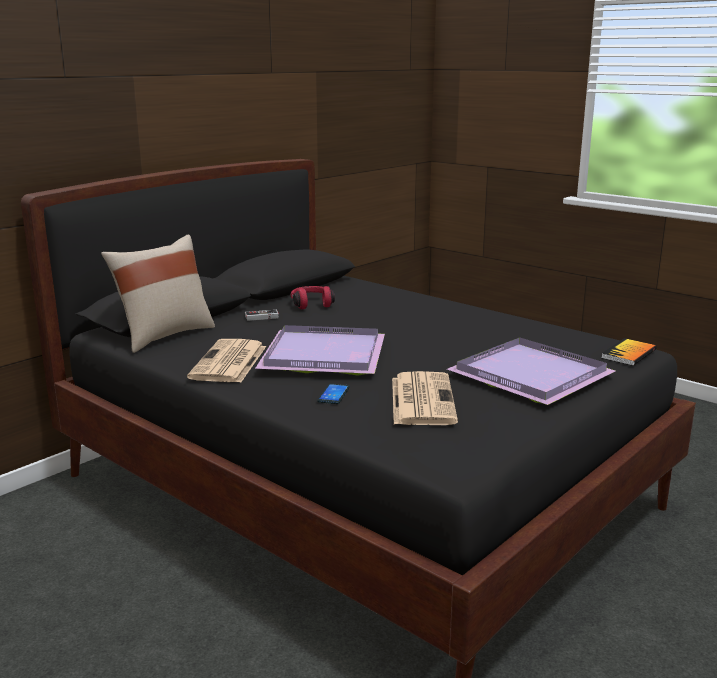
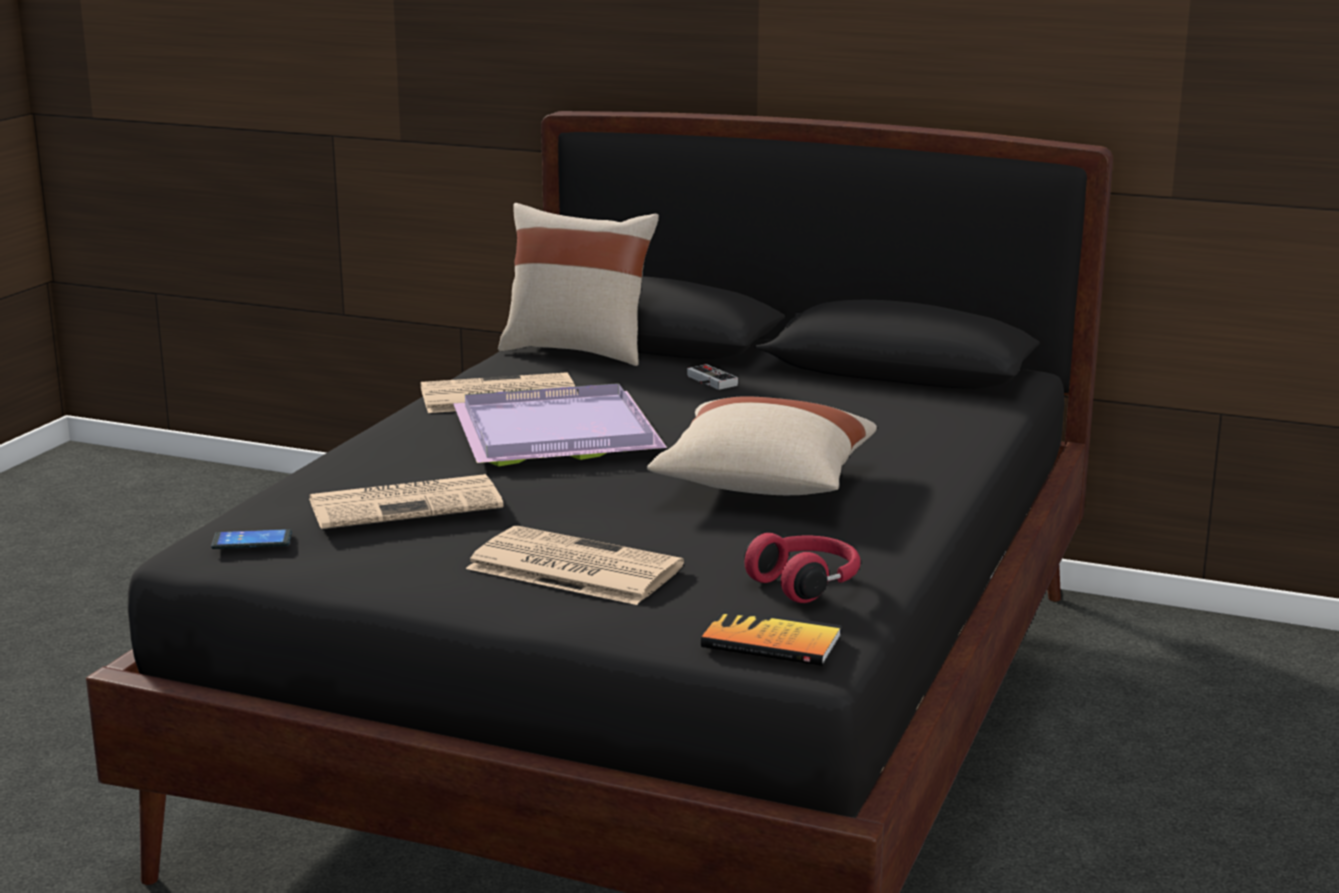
camera: 70 degrees right, 0 degrees up
red headphones [291,286,335,309] -> red headphones moved to [744,533,861,603]
phone [317,383,350,404] -> phone moved to [211,529,292,549]
purple tray [447,337,616,405] -> newspaper [466,526,684,605]
none -> beige pillow [647,396,877,495]

